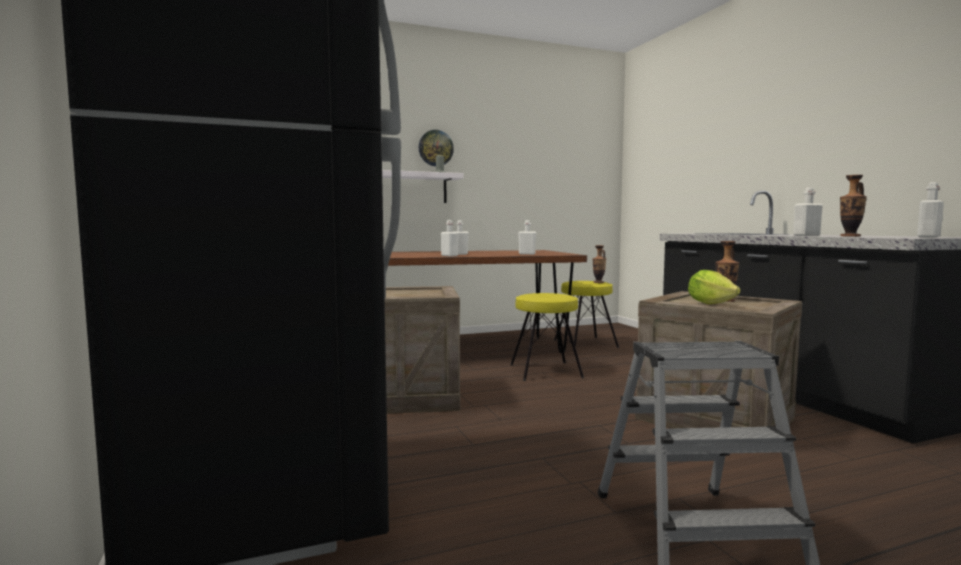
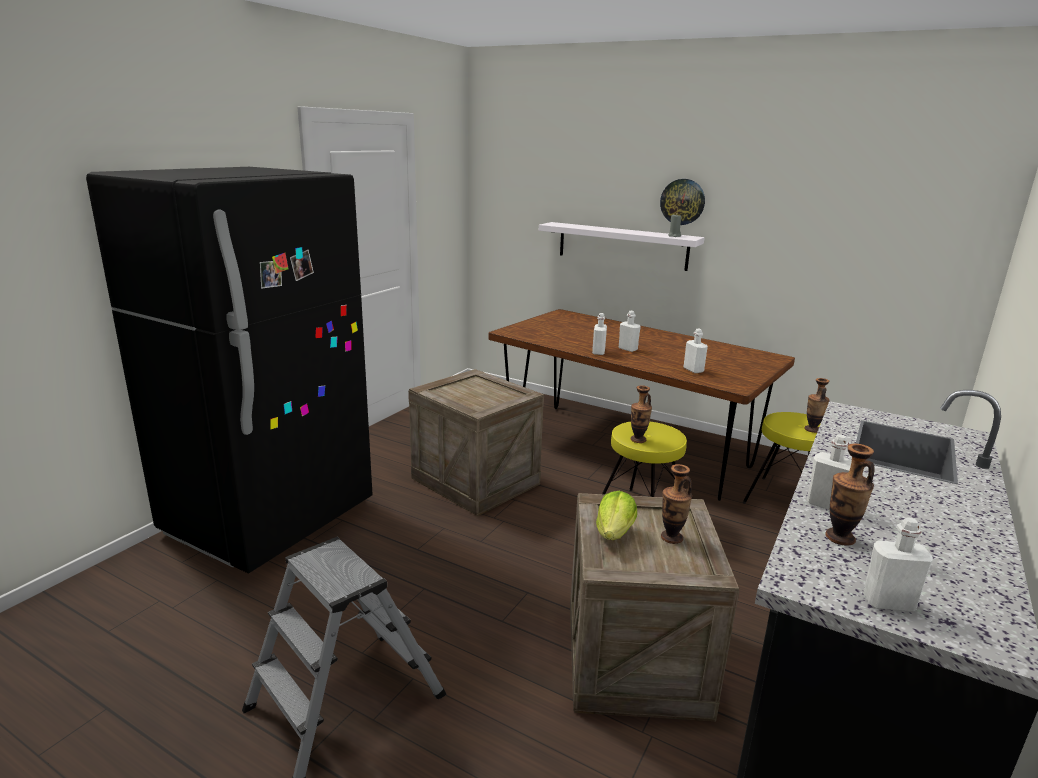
camera: 50 degrees right, 15 degrees up
none -> vase [631,385,652,443]

